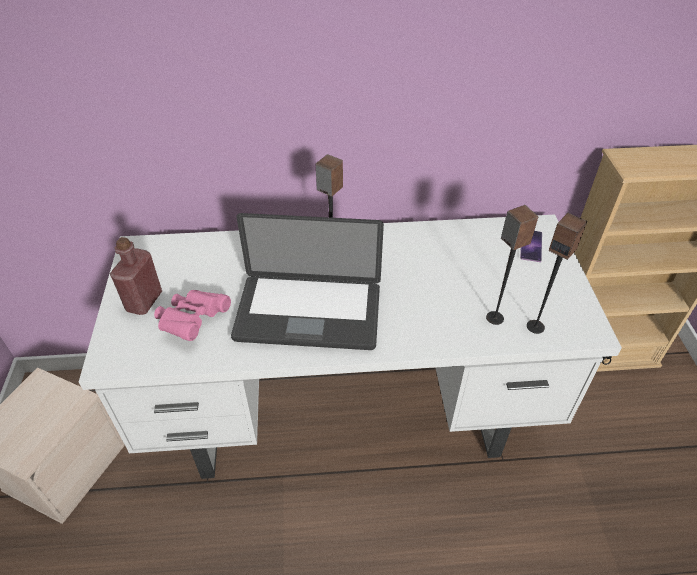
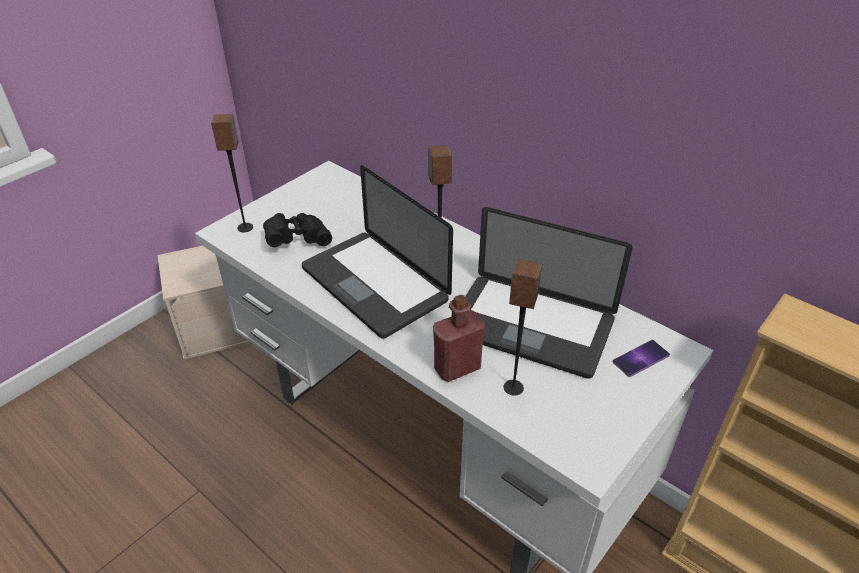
camera: 45 degrees right, 5 degrees down
red bottle [110,237,162,315] -> red bottle moved to [433,295,485,382]
pink binoculars [154,290,231,341] -> black binoculars [263,213,332,247]
speaker [527,213,587,334] -> speaker moved to [211,114,253,232]
none -> laptop [465,207,633,378]

